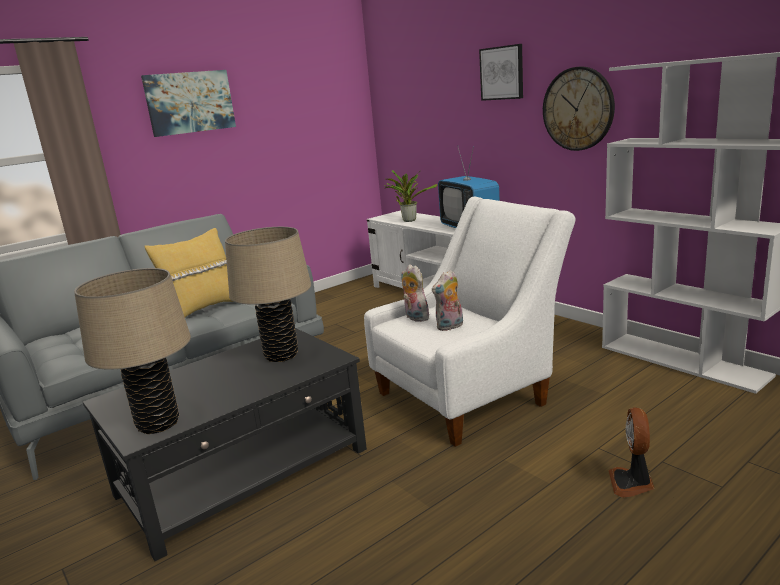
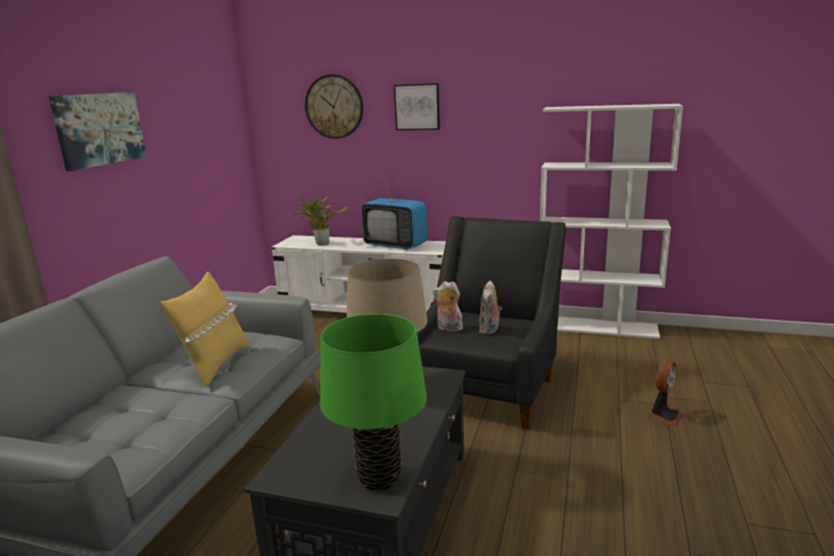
camera: 35 degrees left, 0 degrees up
beige table lamp [74,268,191,434] -> green table lamp [320,314,427,491]
white armchair [364,197,576,447] -> black armchair [417,216,566,430]
wall clock [543,67,615,151] -> wall clock moved to [305,74,363,139]
fan [608,407,655,498] -> fan turned 120 degrees counterclockwise [648,360,683,427]

